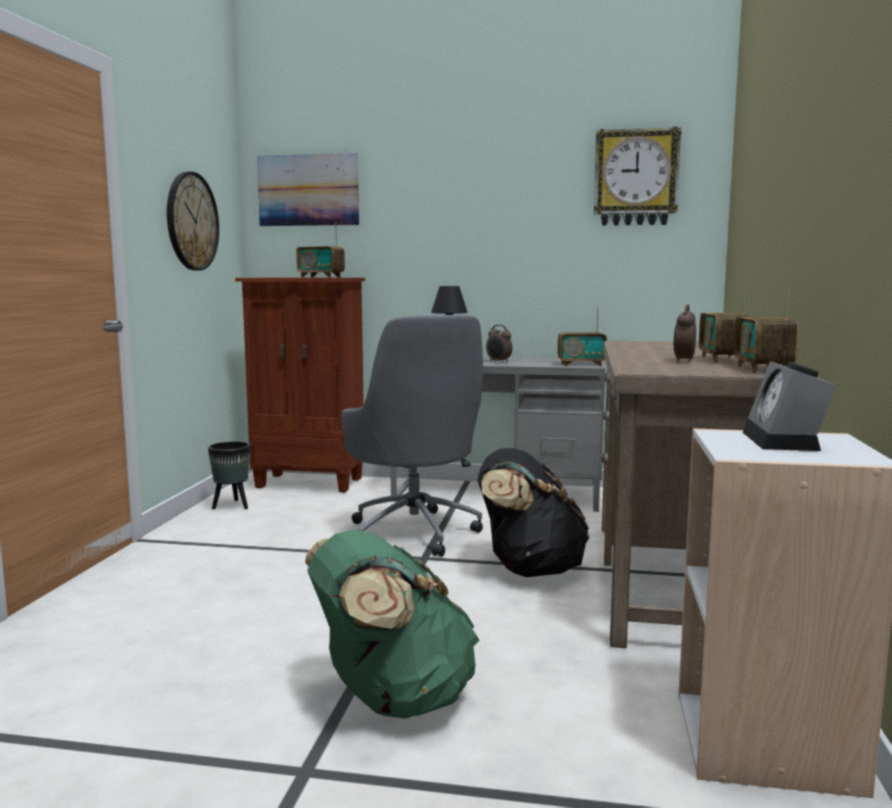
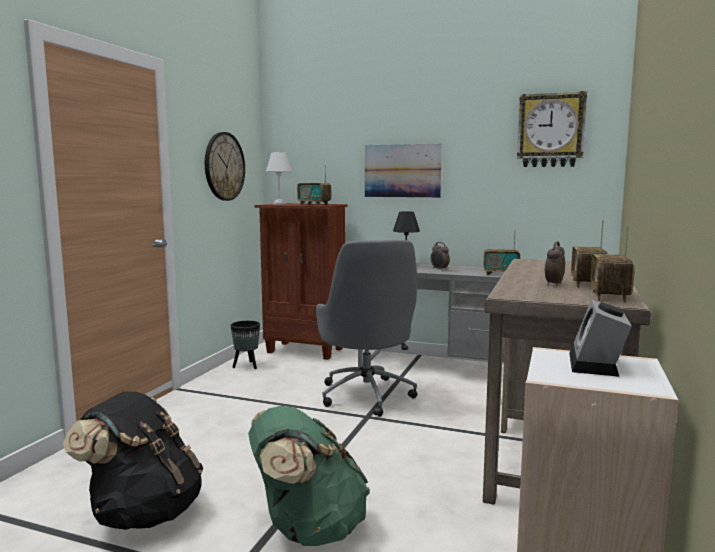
camera: 10 degrees right, 0 degrees up
picture [257,153,359,226] -> picture moved to [365,143,442,198]
black backpack [477,448,590,577] -> black backpack moved to [63,391,203,530]
none -> white table lamp [266,152,292,204]

